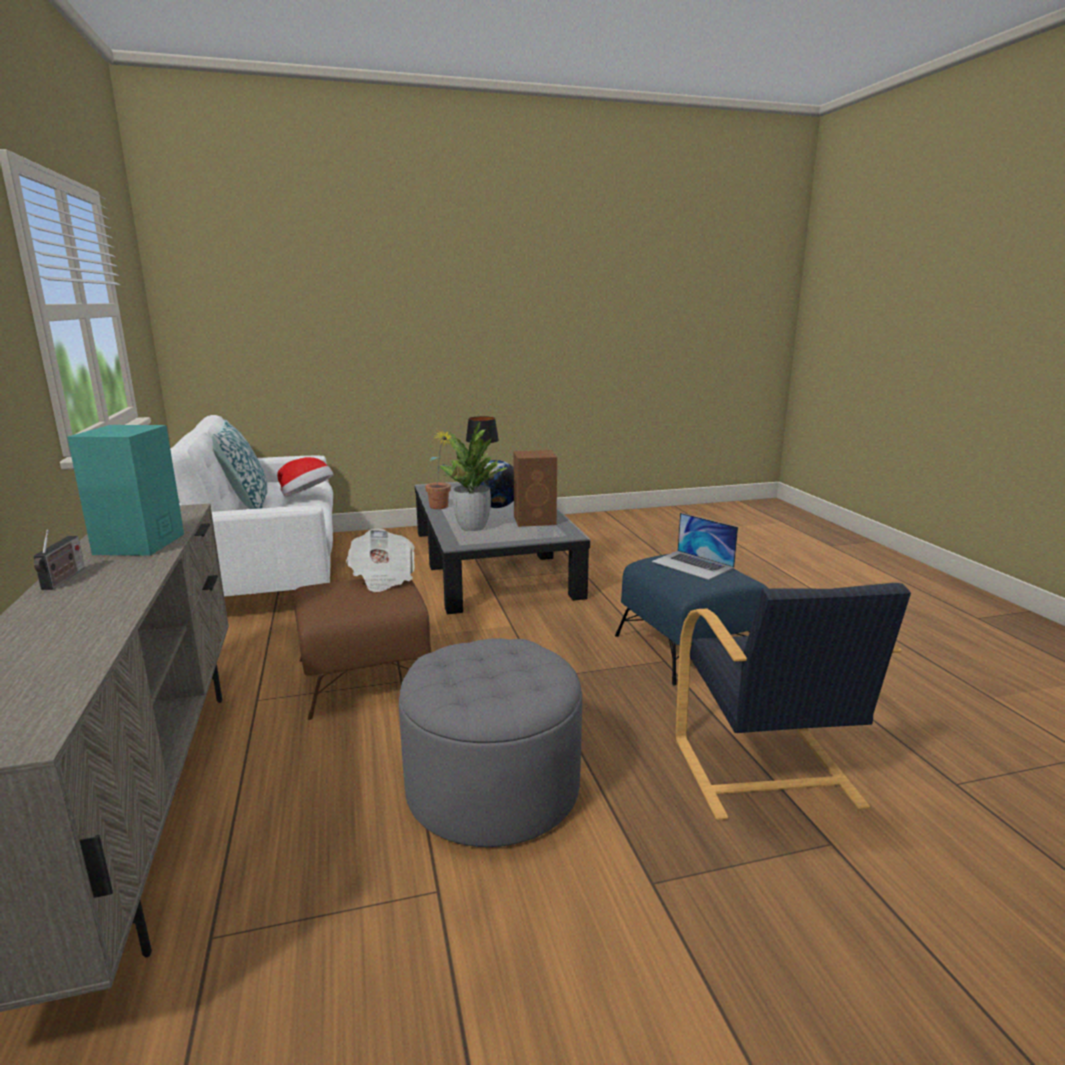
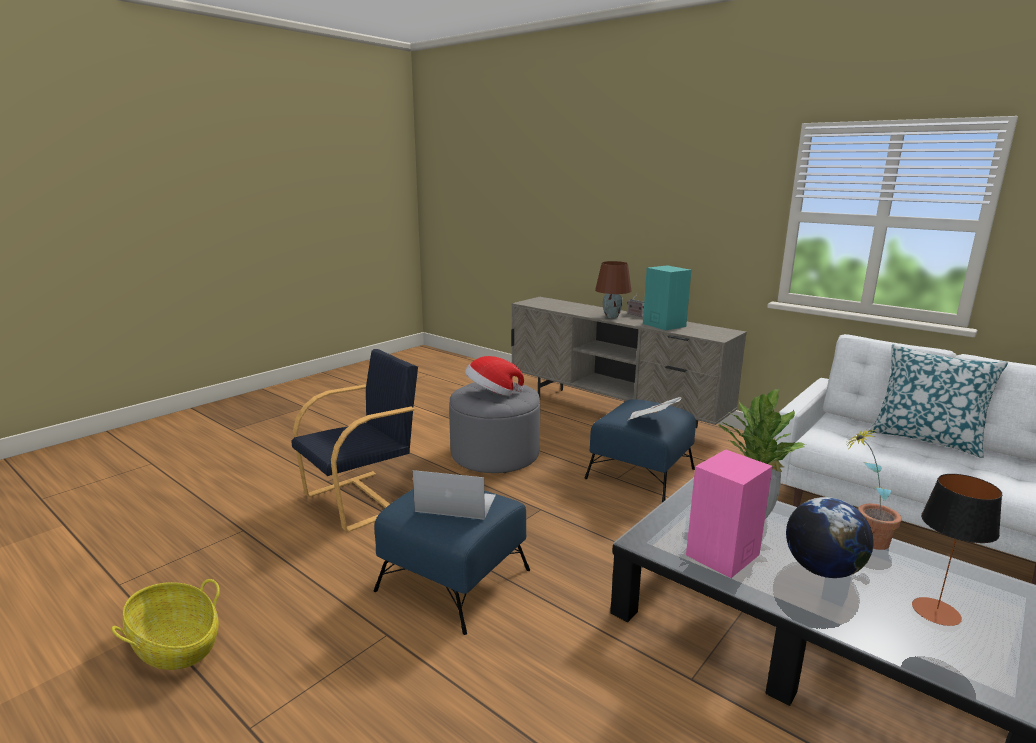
camera: 145 degrees right, 0 degrees up
hat [277,457,334,496] -> hat moved to [465,356,524,396]
brown ottoman [294,578,431,720] -> blue ottoman [584,399,696,503]
brown speaker [513,450,557,527] -> pink speaker [686,449,773,578]
black armchair [675,583,911,820] -> black armchair turned 90 degrees clockwise [292,349,418,532]
none -> basket [112,579,220,670]
none -> brown table lamp [595,261,632,318]

